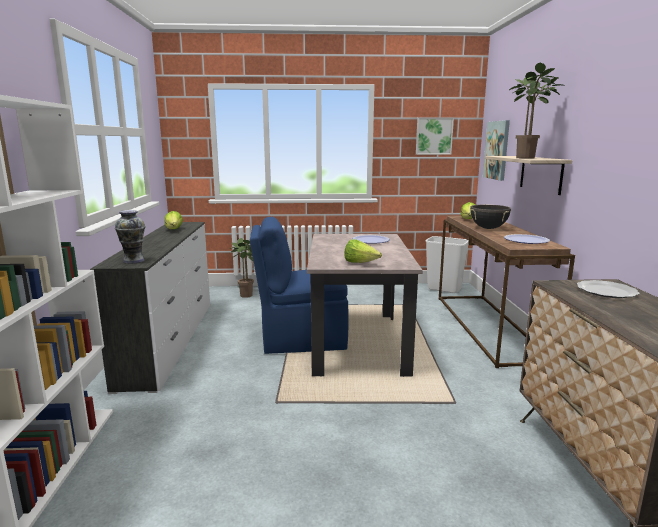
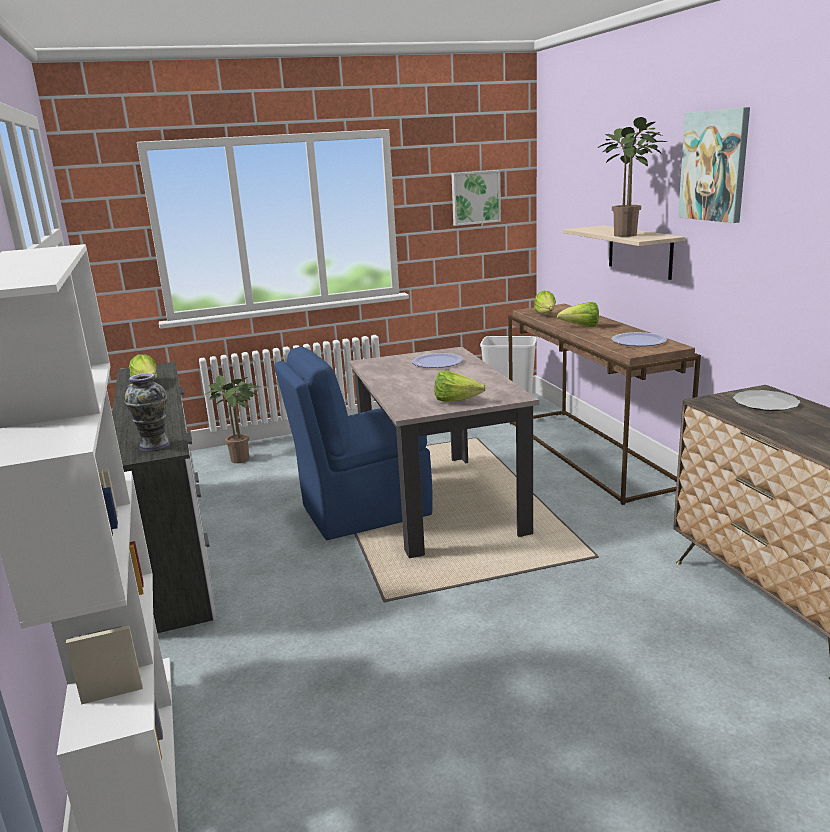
camera: 15 degrees left, 5 degrees up
black cooking pot [470,205,511,229] -> lettuce [557,302,599,327]
picture [483,120,510,181] -> picture moved to [678,107,750,223]

